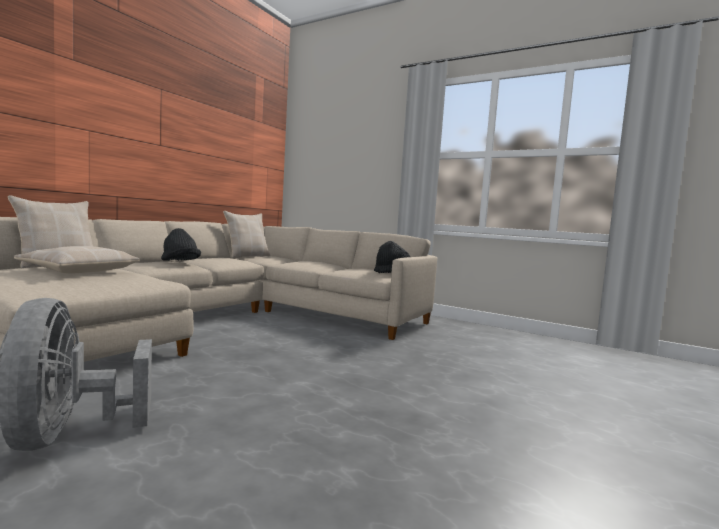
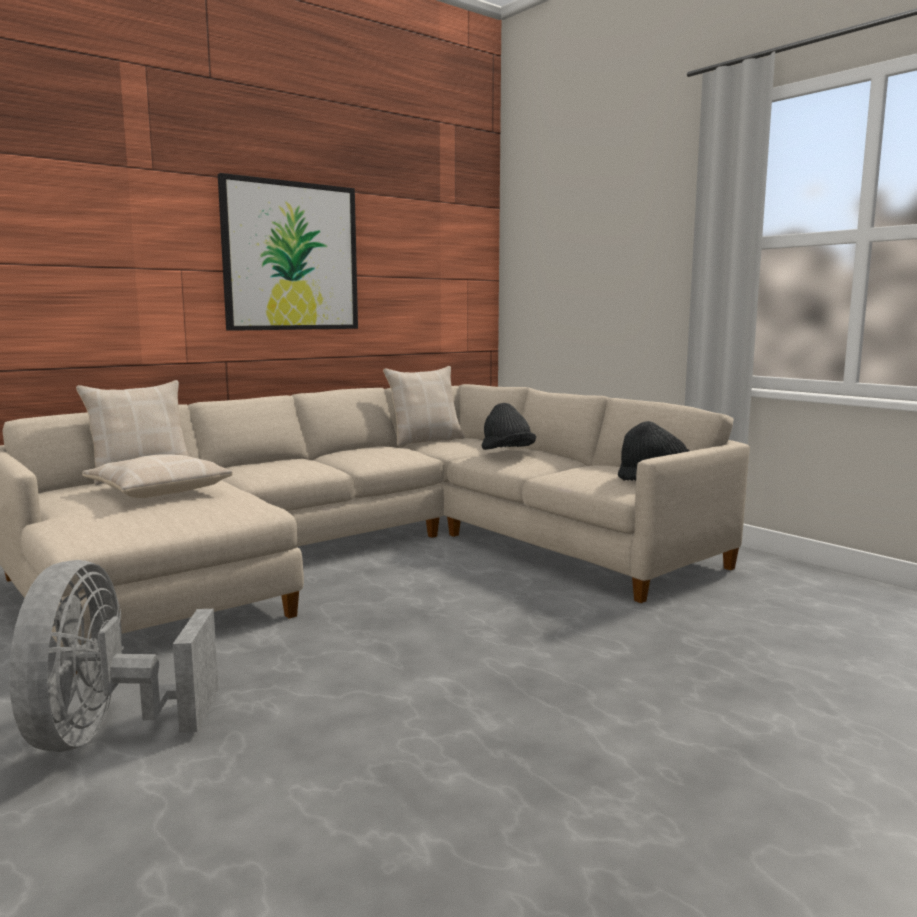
camera: 20 degrees right, 5 degrees up
black hat [161,228,201,261] -> black hat moved to [482,403,536,450]
none -> picture [218,173,358,331]

